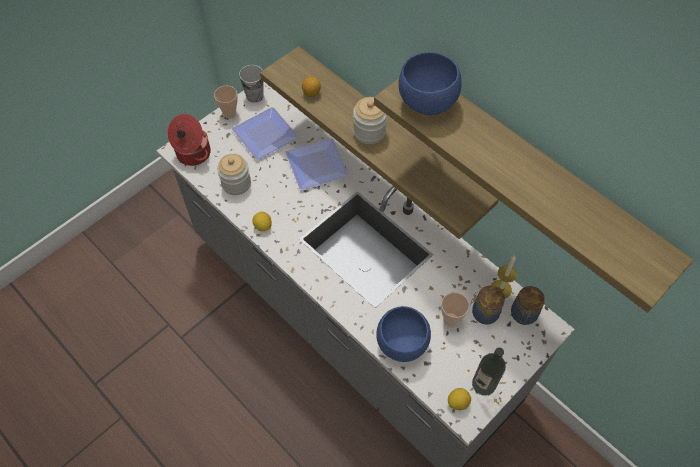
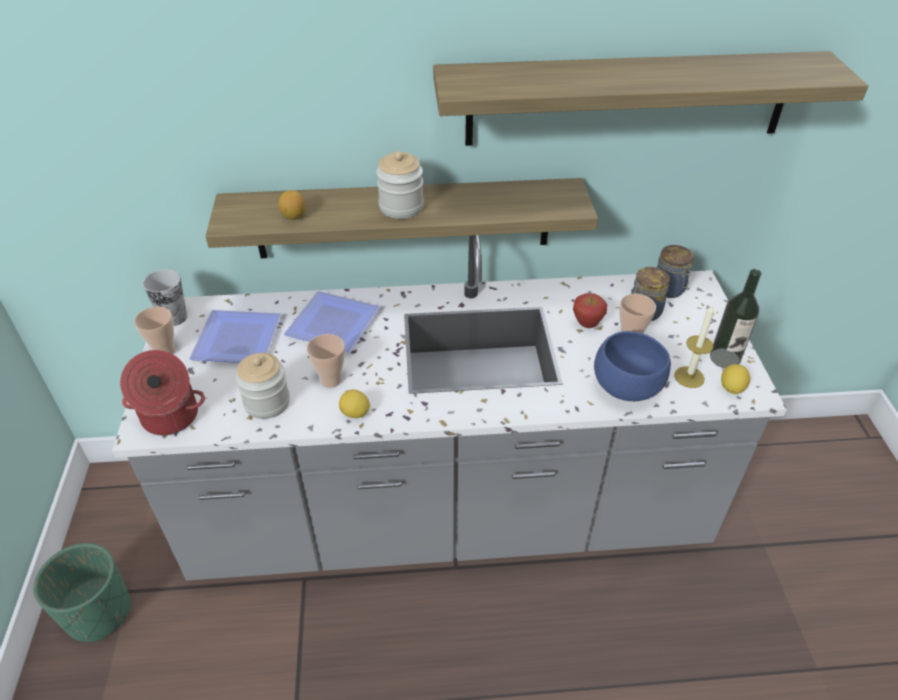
camera: 50 degrees left, 15 degrees down
blue bowl [398,52,462,115] -> none
candle [491,255,517,298] -> candle moved to [674,304,714,388]
none -> green planter [33,543,131,642]
none -> cup [307,334,345,388]
none -> apple [573,293,607,328]

